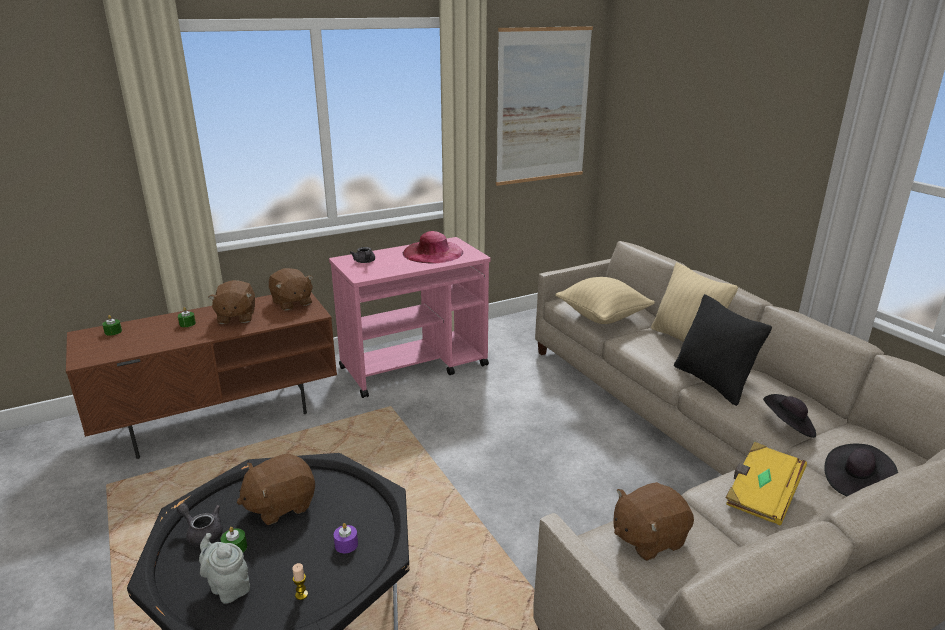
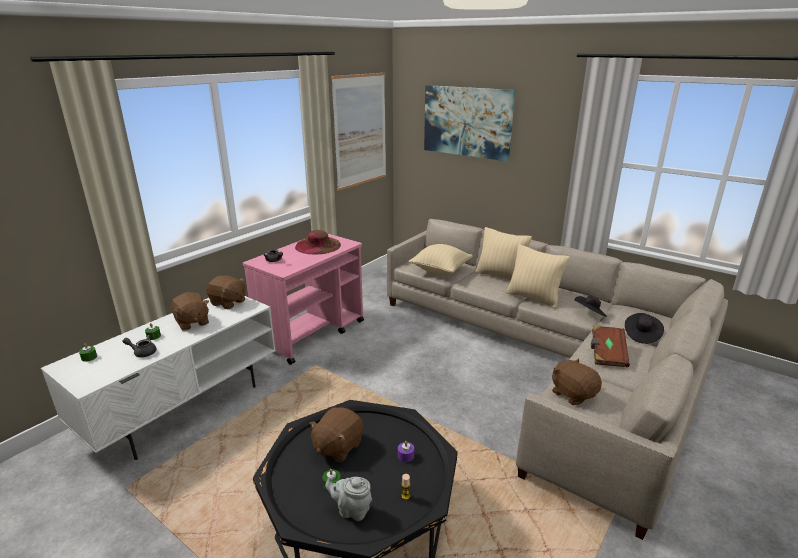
camera: 25 degrees left, 0 degrees up
brown tv stand [66,292,337,459] -> white tv stand [41,296,276,460]
grey teapot [177,503,223,547] -> grey teapot moved to [122,335,157,357]
pink hat [403,231,463,263] -> brown hat [295,230,341,254]
brown plush toy [614,482,694,561] -> brown plush toy turned 105 degrees clockwise [552,359,602,405]
black pillow [674,294,772,406] -> beige pillow [506,244,570,309]
yellow book [726,442,807,526] -> brown book [591,325,630,367]
none -> picture [424,85,515,161]

